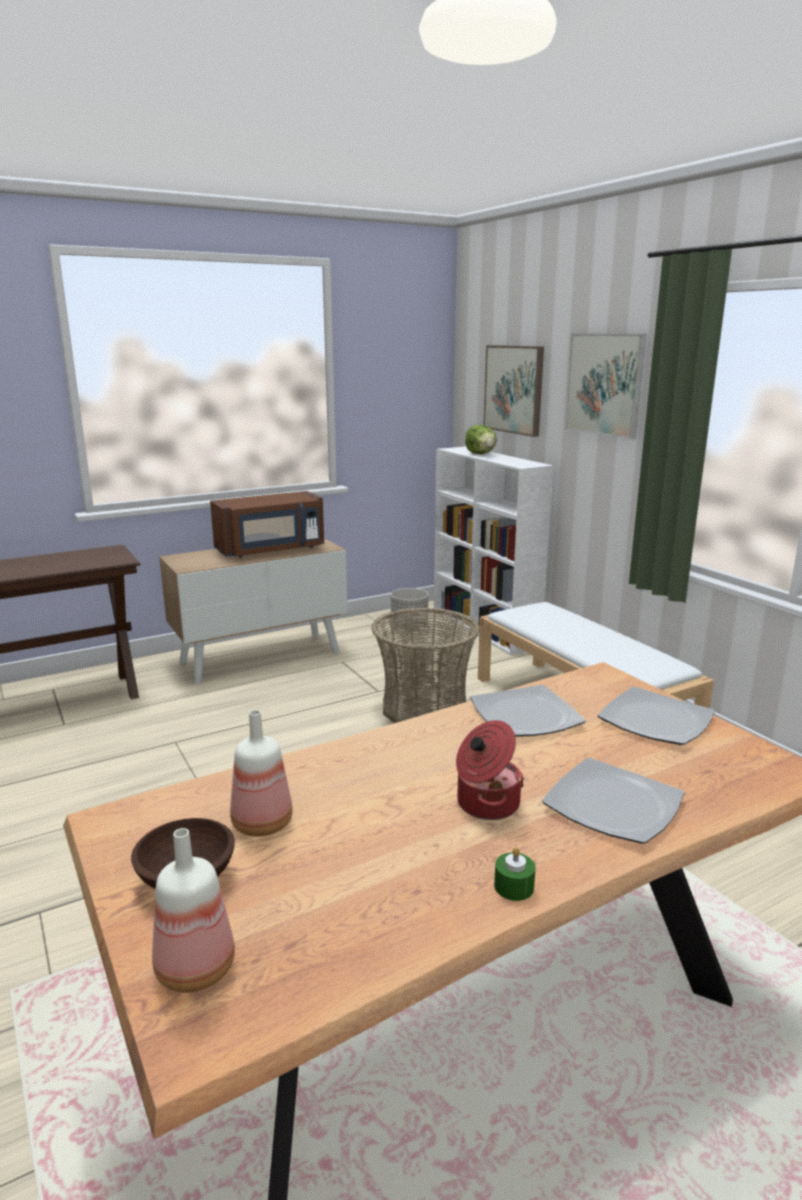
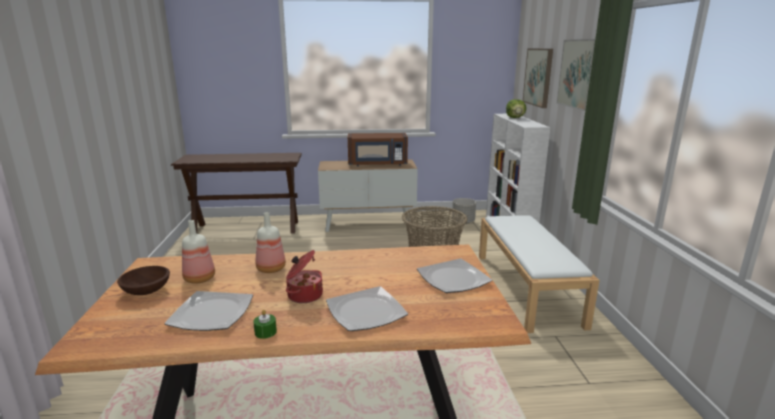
camera: 25 degrees right, 0 degrees up
bottle [152,828,235,993] -> bottle moved to [256,212,286,273]
plate [470,685,586,737] -> plate moved to [165,291,253,331]

